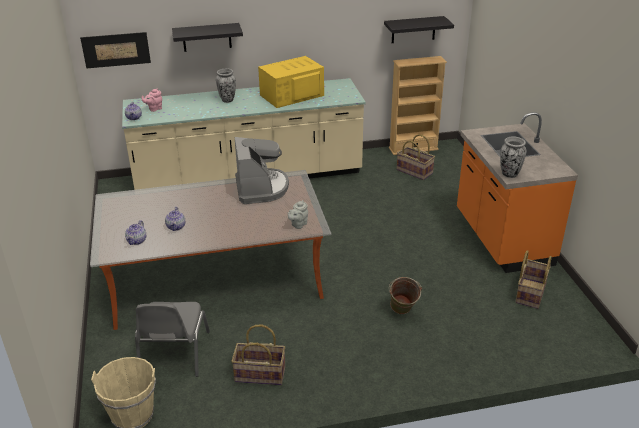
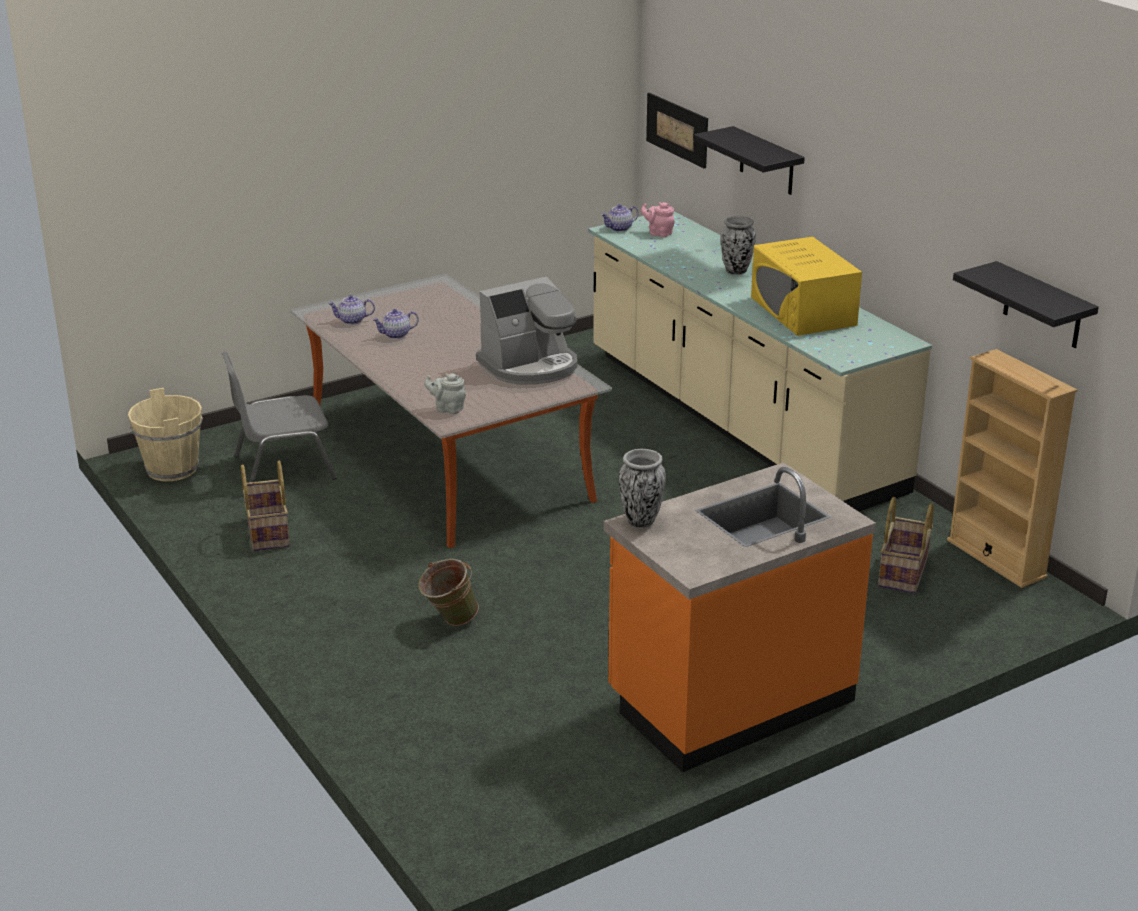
camera: 70 degrees right, 5 degrees down
yellow microwave [258,56,324,108] -> yellow microwave turned 150 degrees counterclockwise [751,237,862,336]
basket [515,250,552,309] -> none

